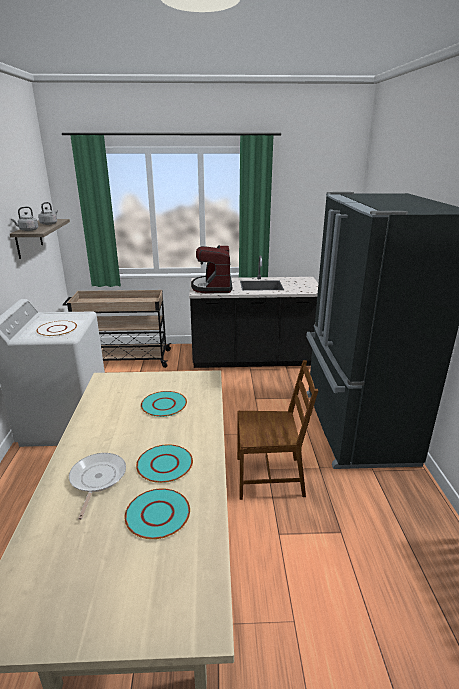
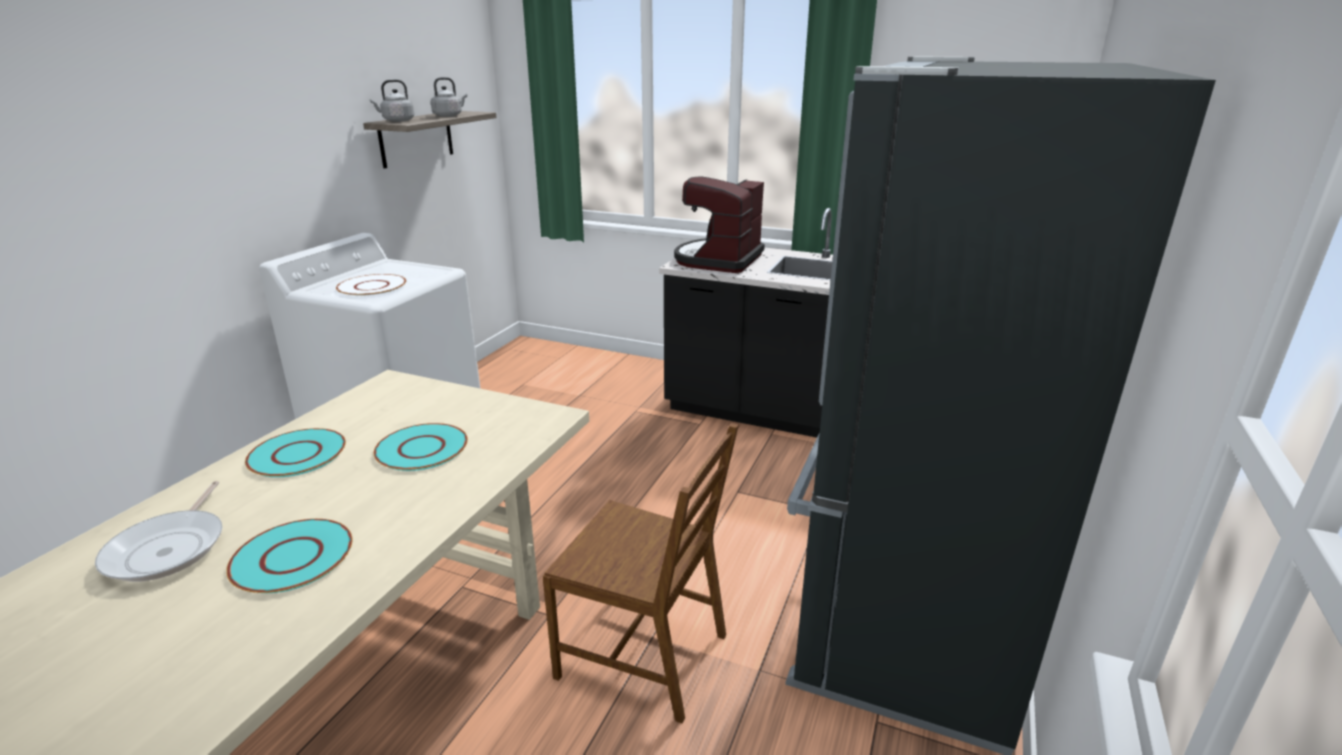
camera: 25 degrees right, 0 degrees up
beige cart [63,290,171,368] -> none
frying pan [69,453,126,520] -> frying pan turned 150 degrees clockwise [95,481,222,582]
turquoise plate [125,489,190,539] -> turquoise plate moved to [245,428,346,477]

